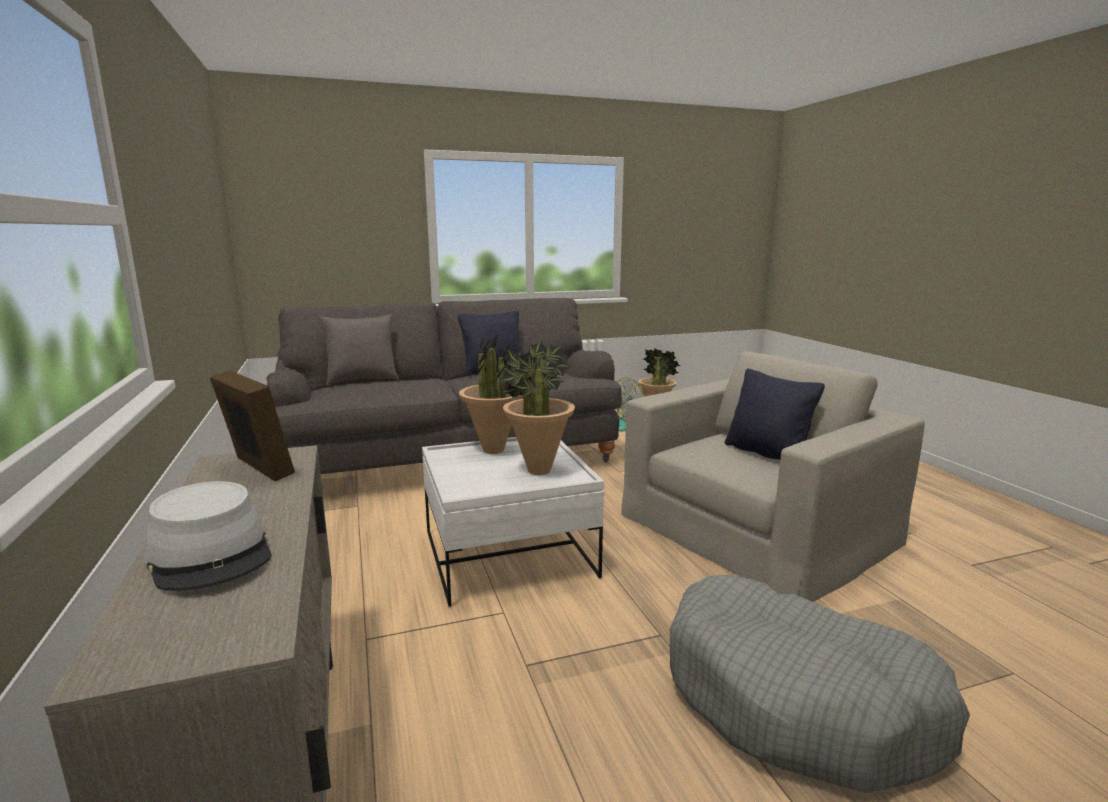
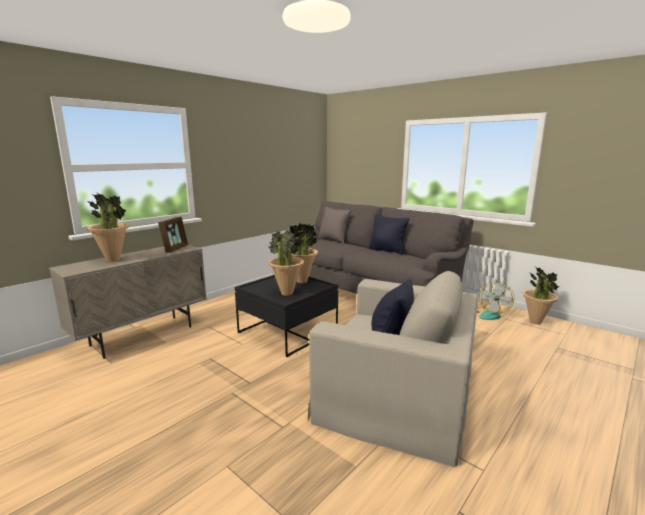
camera: 60 degrees right, 0 degrees up
grey hat [145,481,272,591] -> potted plant [87,192,129,262]
white coffee table [422,437,604,607] -> black coffee table [235,275,338,357]
grey dog bed [670,575,970,793] -> none

